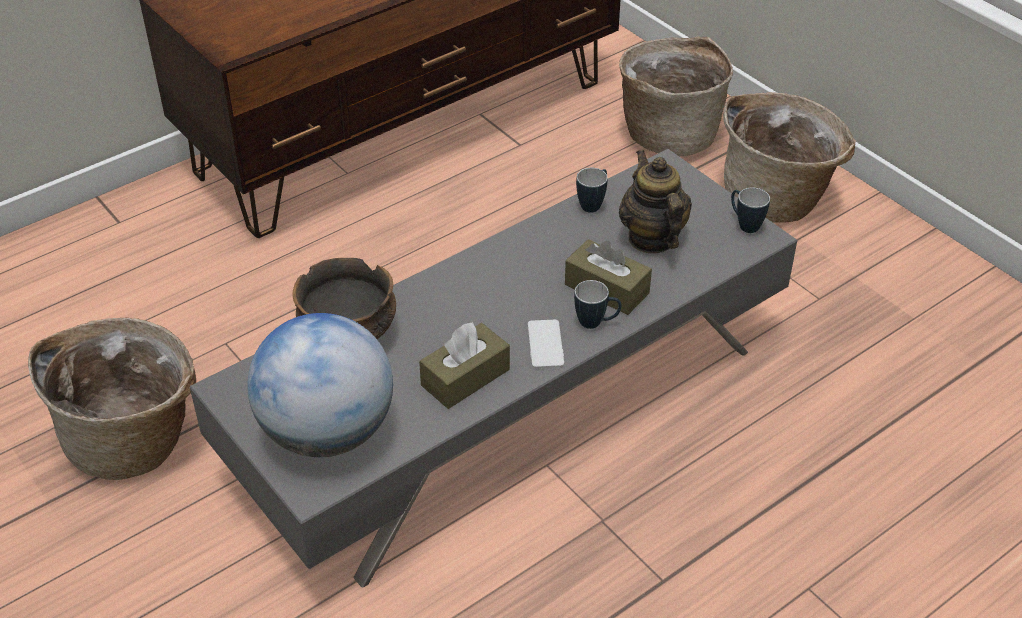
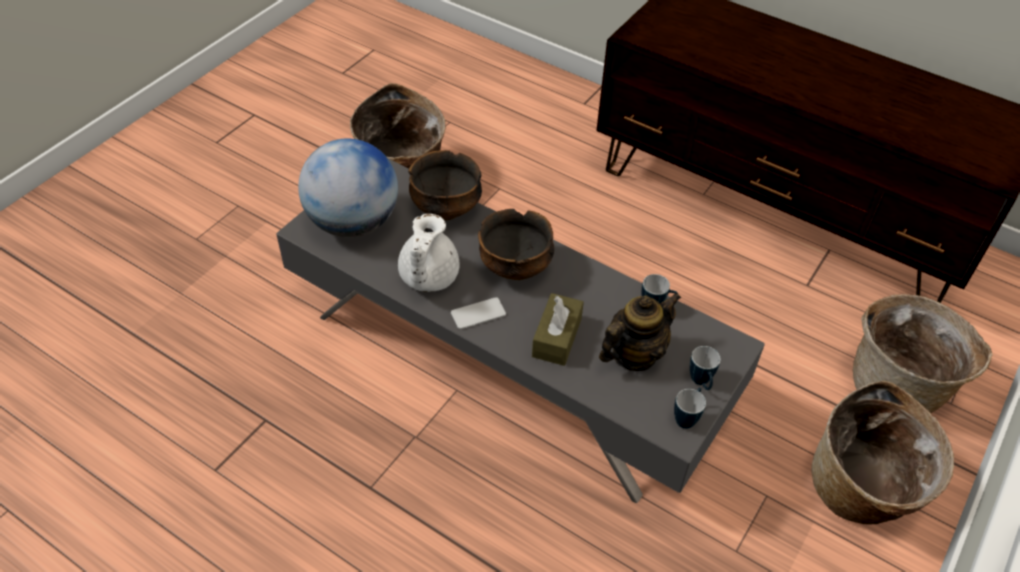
camera: 70 degrees right, 5 degrees up
brown tissue box [419,322,510,409] -> white teapot [398,214,460,292]
mug [574,280,622,329] -> mug moved to [690,346,721,390]
none -> bowl [478,209,554,280]

